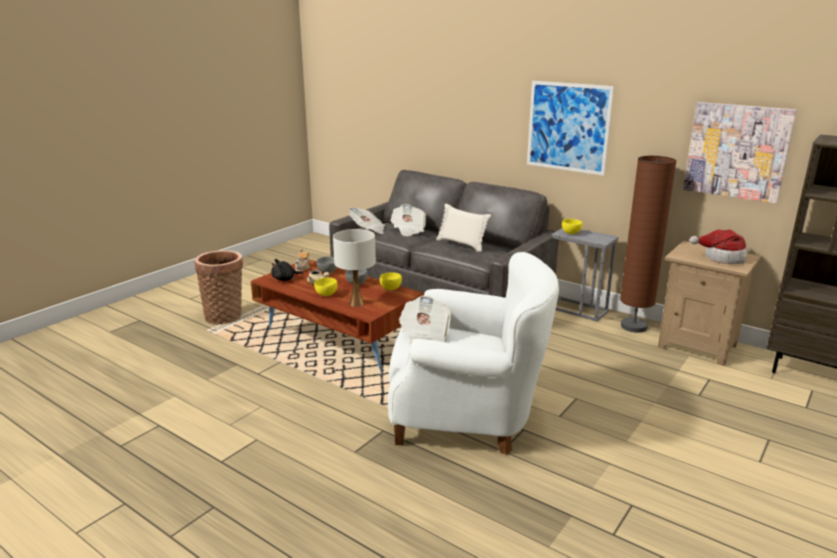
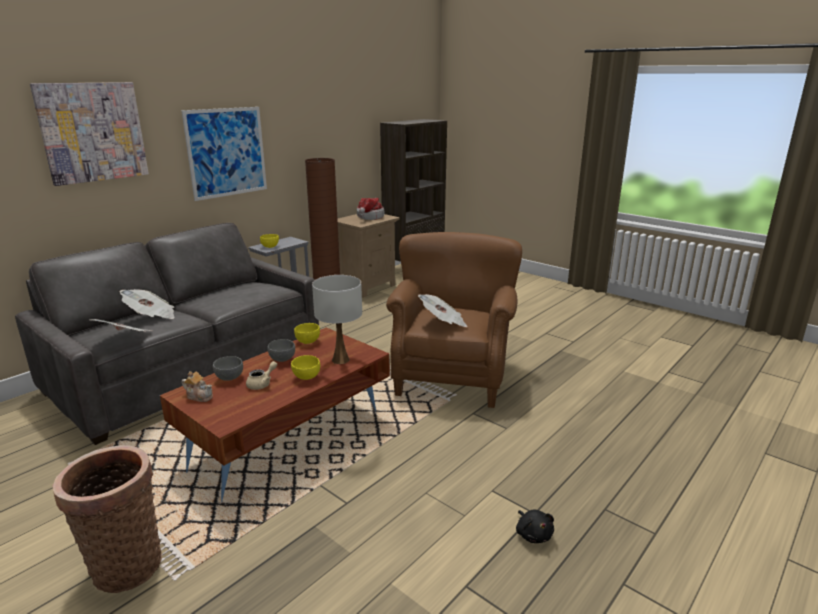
camera: 85 degrees left, 0 degrees up
black plush toy [271,259,304,281] -> black plush toy moved to [516,510,554,543]
white armchair [388,252,559,455] -> brown armchair [386,232,522,408]
white pillow [436,204,491,252] -> none
picture [683,102,797,203] -> picture moved to [30,82,149,186]

